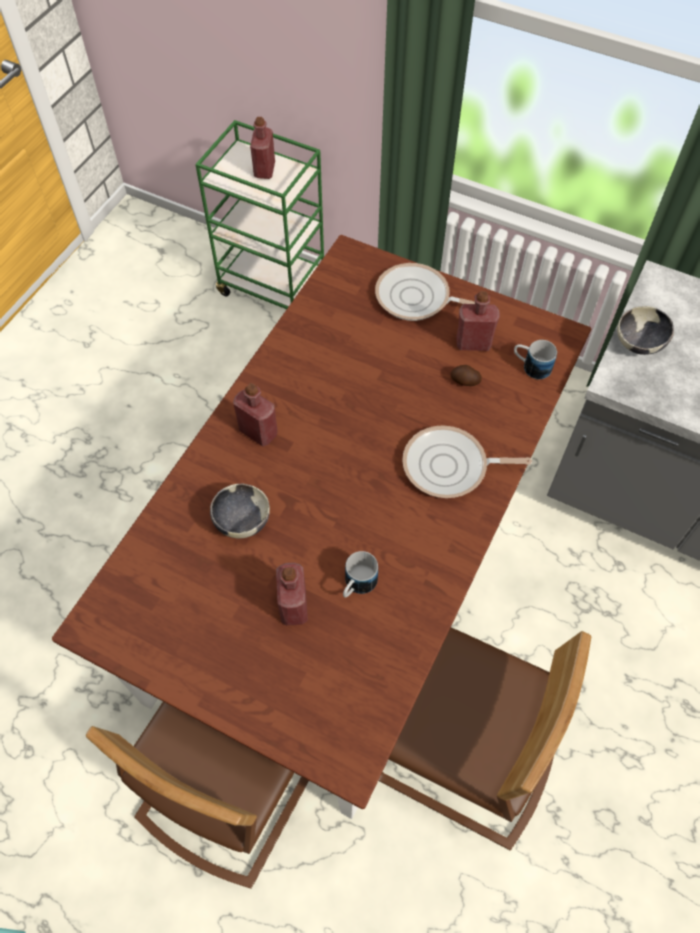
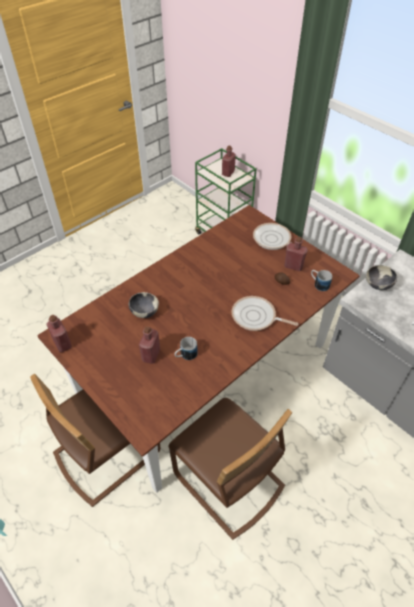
camera: 20 degrees right, 10 degrees down
red bottle [233,383,278,447] -> red bottle moved to [47,315,72,352]

